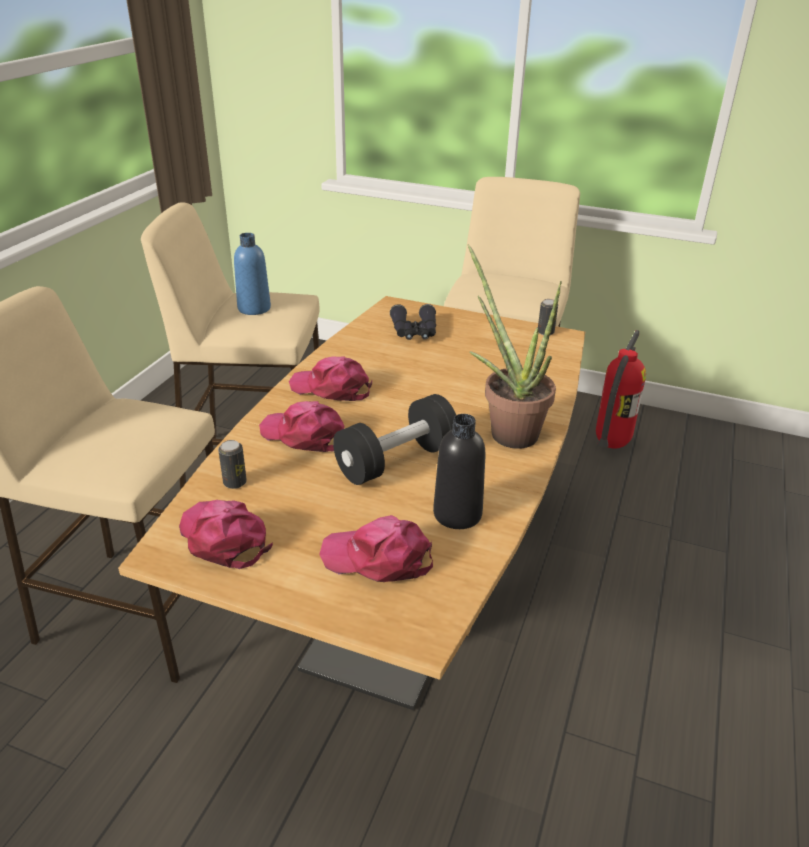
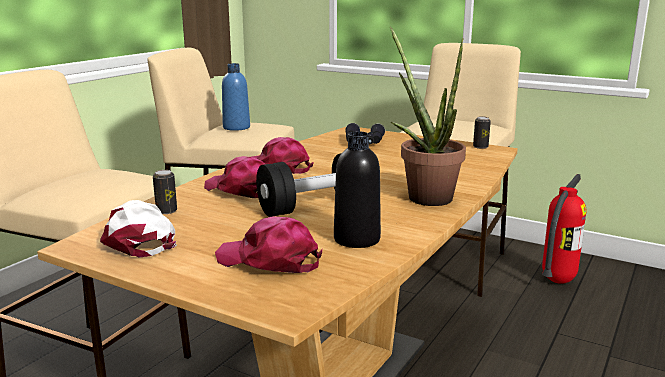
camera: 10 degrees right, 15 degrees down
pink cap [179,500,273,569] -> white cap [100,200,177,258]

